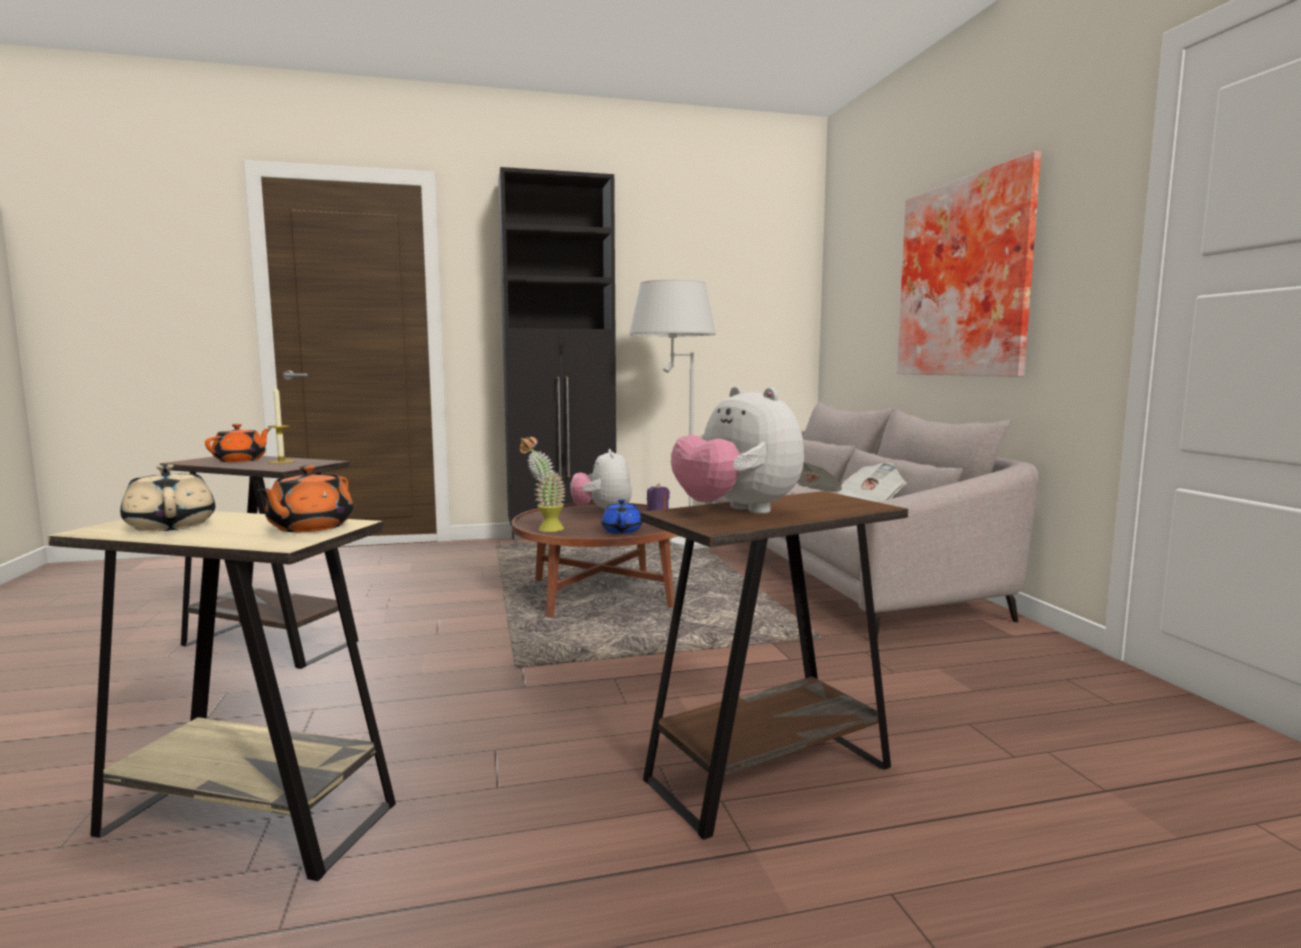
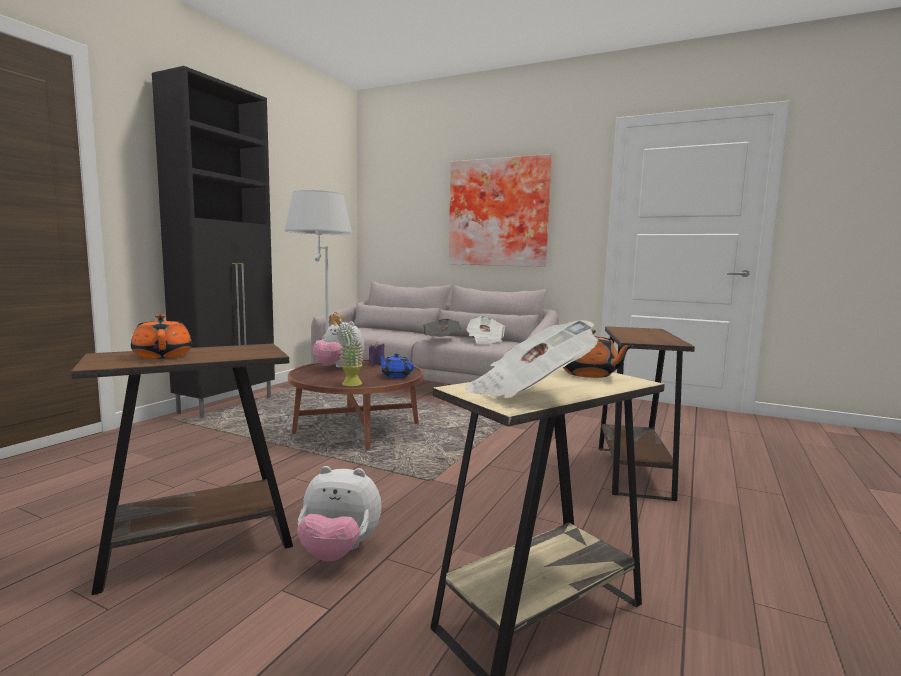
camera: 50 degrees left, 0 degrees up
beige teapot [120,464,215,531] -> newspaper [465,320,598,398]
candle [268,386,295,464] -> none
plush toy [671,386,804,514] -> plush toy moved to [297,466,381,562]

